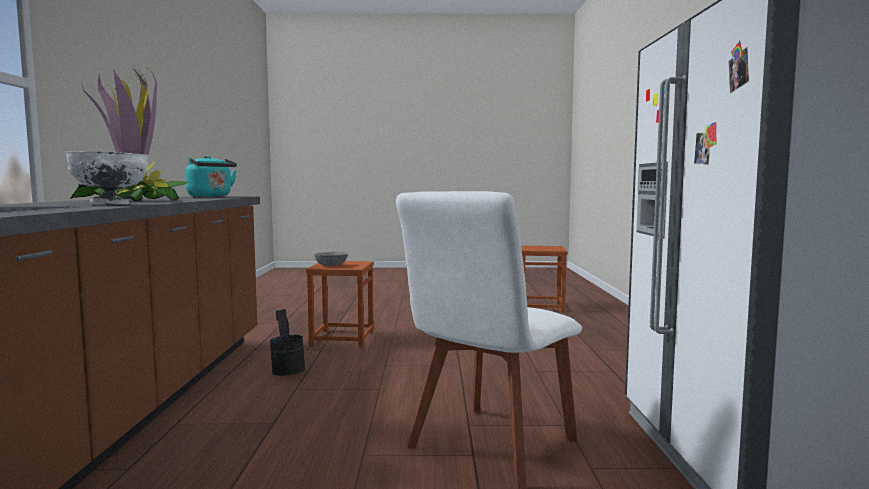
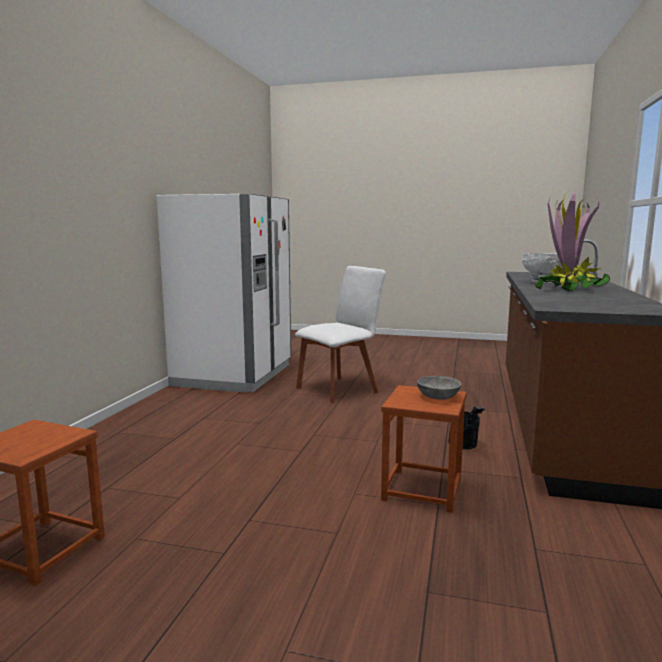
camera: 165 degrees left, 5 degrees up
turquoise kettle [185,155,237,197] -> none

